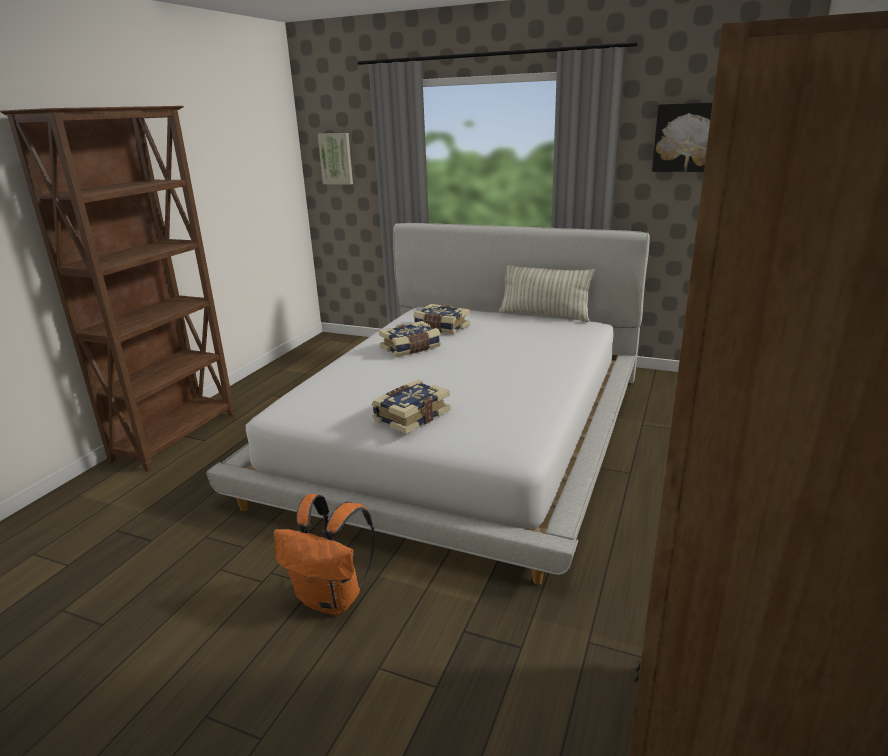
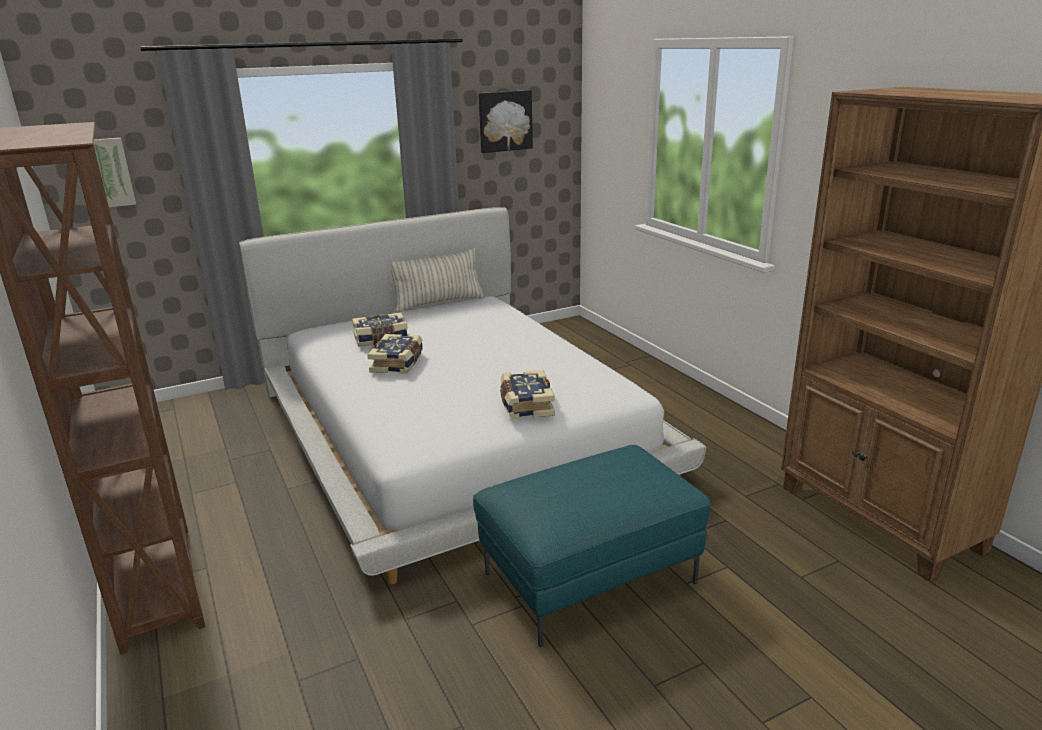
camera: 50 degrees left, 0 degrees up
orange backpack [274,494,375,615] -> turquoise ottoman [473,445,711,647]

